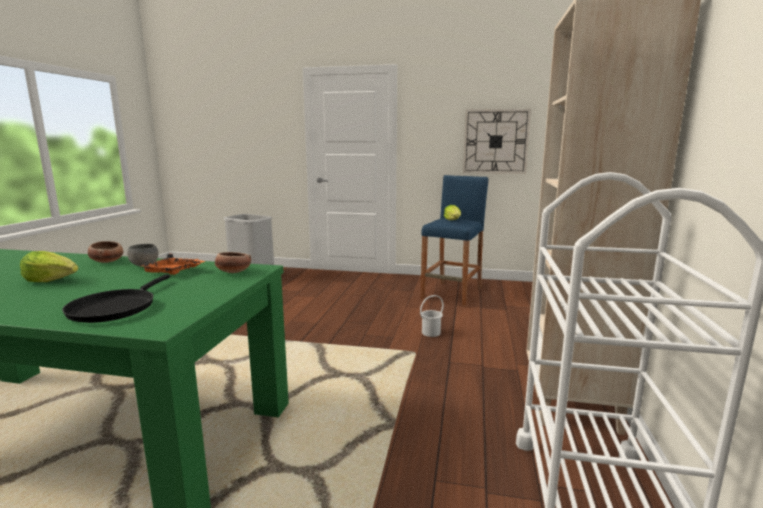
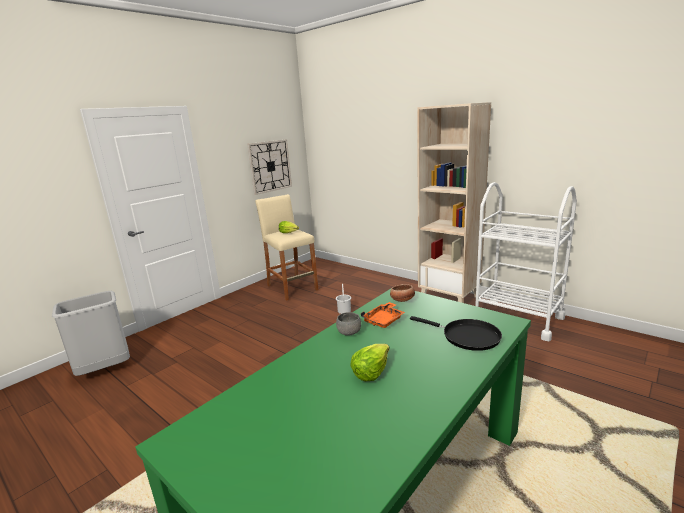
camera: 60 degrees left, 5 degrees up
bowl [88,241,123,263] -> none
blue stool [420,175,488,307] -> beige stool [255,194,318,301]

